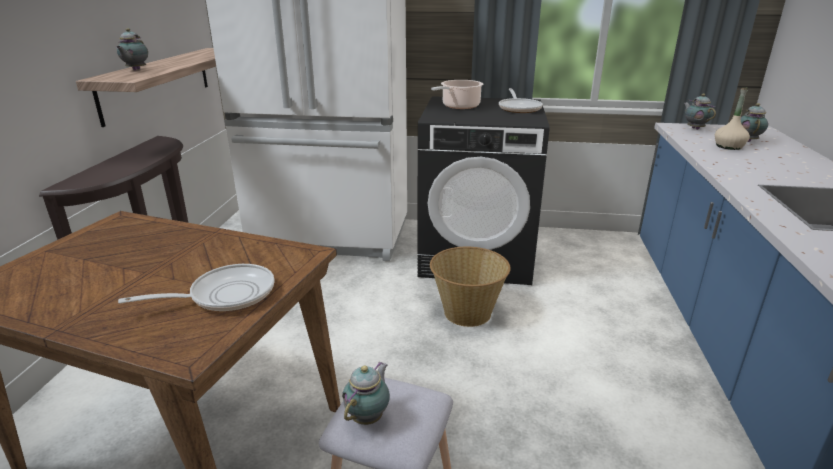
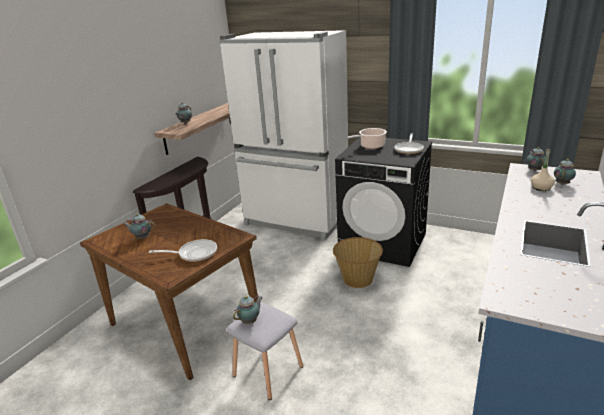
camera: 20 degrees right, 0 degrees up
none -> teapot [123,213,155,239]

